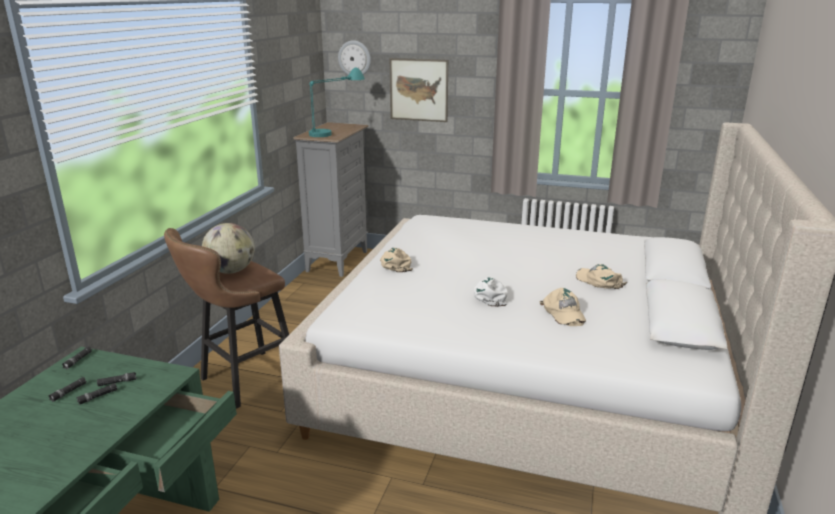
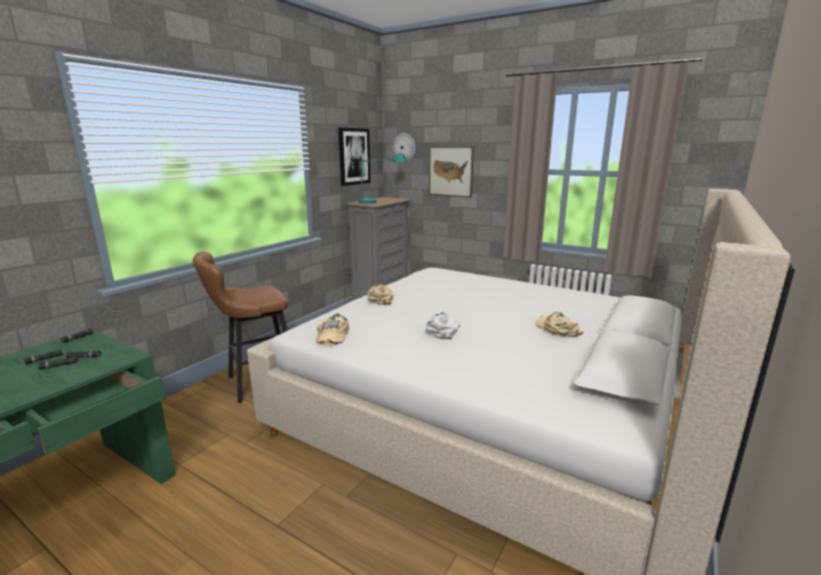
camera: 15 degrees right, 5 degrees down
globe [202,223,255,274] -> none
beige cap [539,288,586,326] -> beige cap moved to [316,313,349,346]
none -> picture [338,128,371,186]

